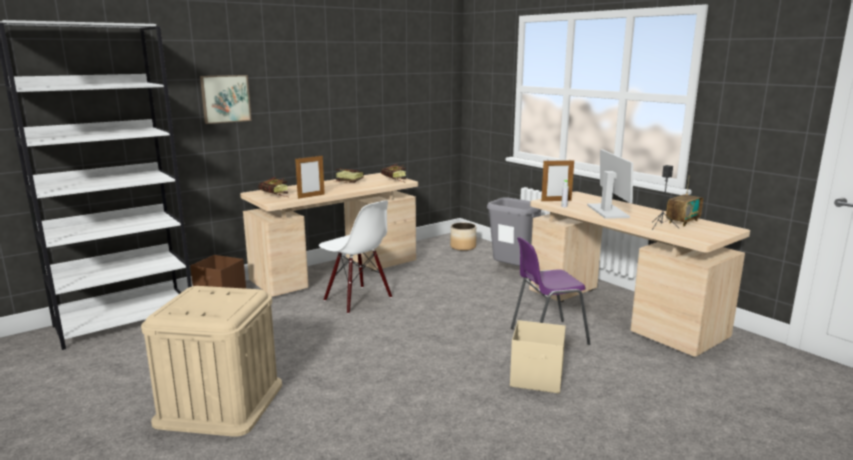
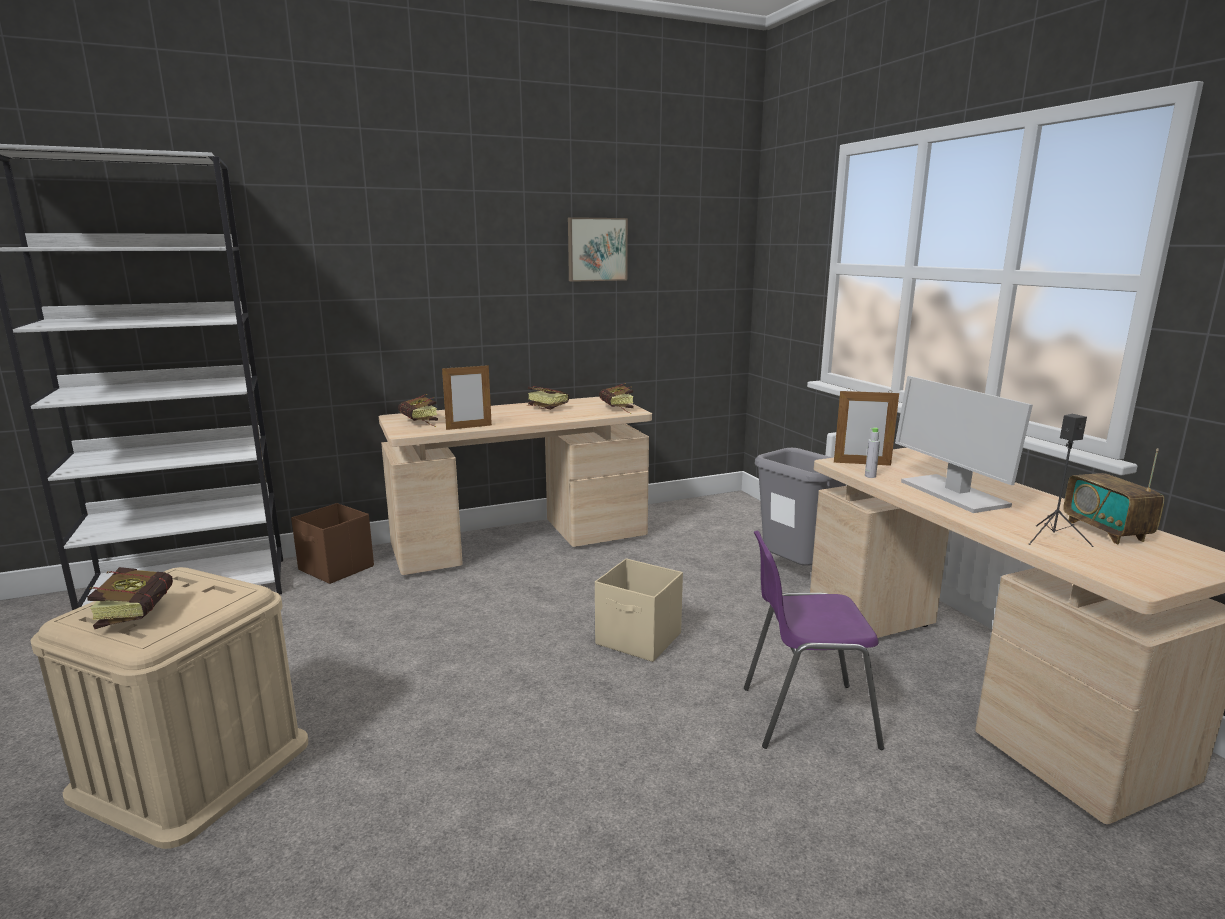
camera: 15 degrees right, 0 degrees up
picture [200,75,252,124] -> picture moved to [568,217,628,282]
white chair [319,200,392,314] -> none
planter [450,223,476,251] -> none
beige storage box [510,320,566,393] -> beige storage box moved to [595,558,683,662]
monitor [587,149,633,219] -> monitor turned 150 degrees clockwise [895,376,1033,513]
radio [666,175,703,226] -> radio turned 105 degrees clockwise [1064,449,1164,544]
none -> book [88,567,173,629]

